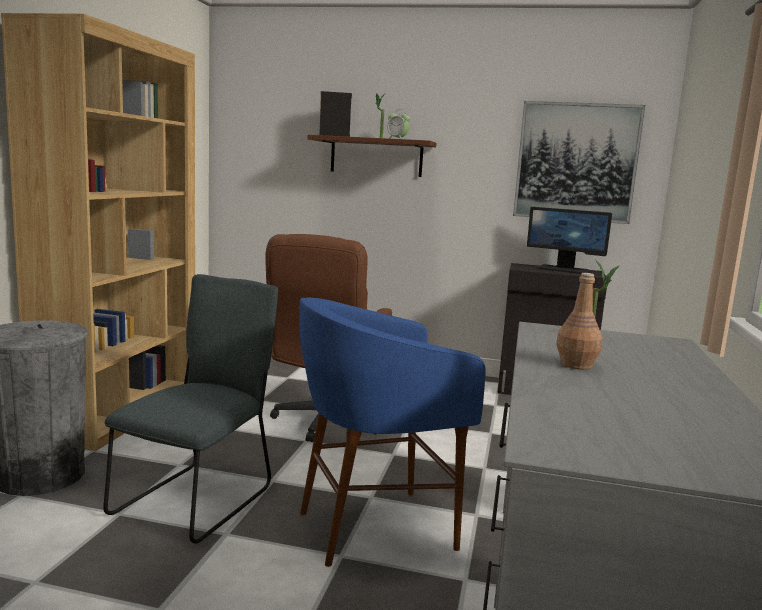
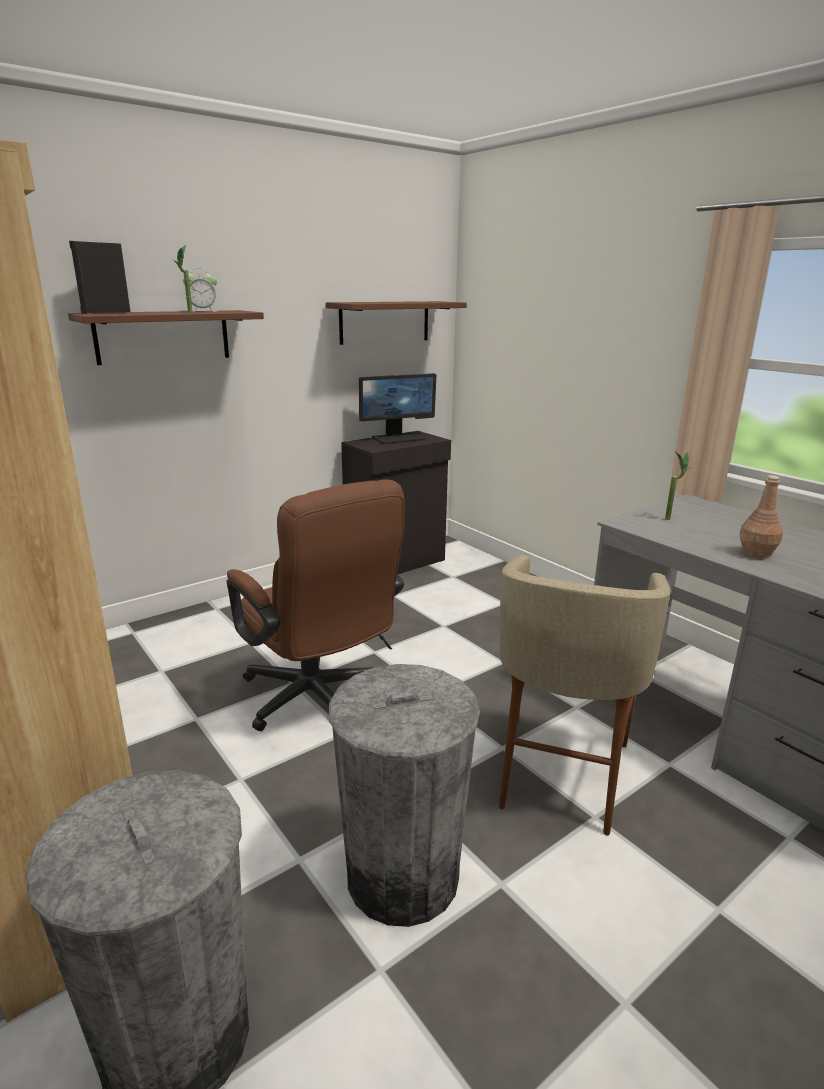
camera: 50 degrees left, 10 degrees up
grey chair [103,274,278,543] -> grey trash can [329,664,480,927]
blue stool [300,298,486,567] -> beige stool [499,555,671,836]
picture [513,101,645,224] -> brown shelf [325,301,467,345]

